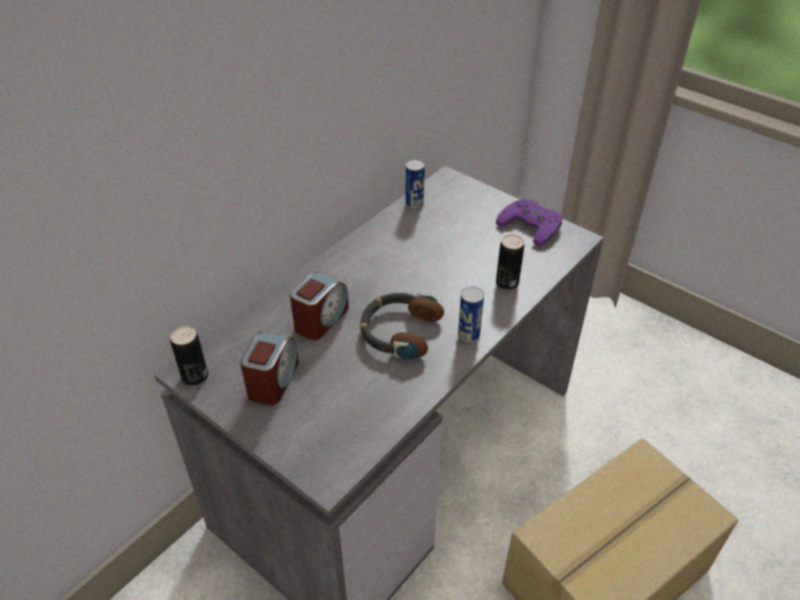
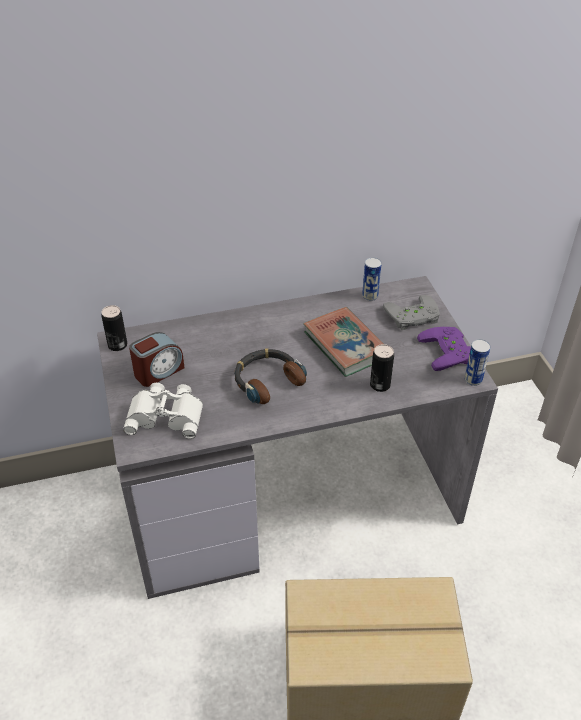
camera: 35 degrees right, 0 degrees up
alarm clock [290,272,349,340] -> none
can [458,287,484,343] -> can moved to [464,339,491,386]
none -> white binoculars [123,383,203,439]
none -> book [304,307,384,377]
none -> grey game controller [383,295,440,330]

